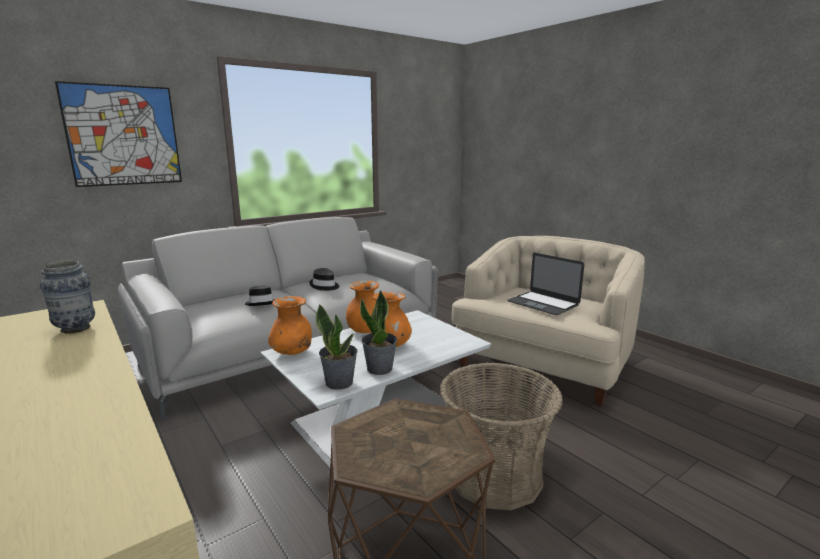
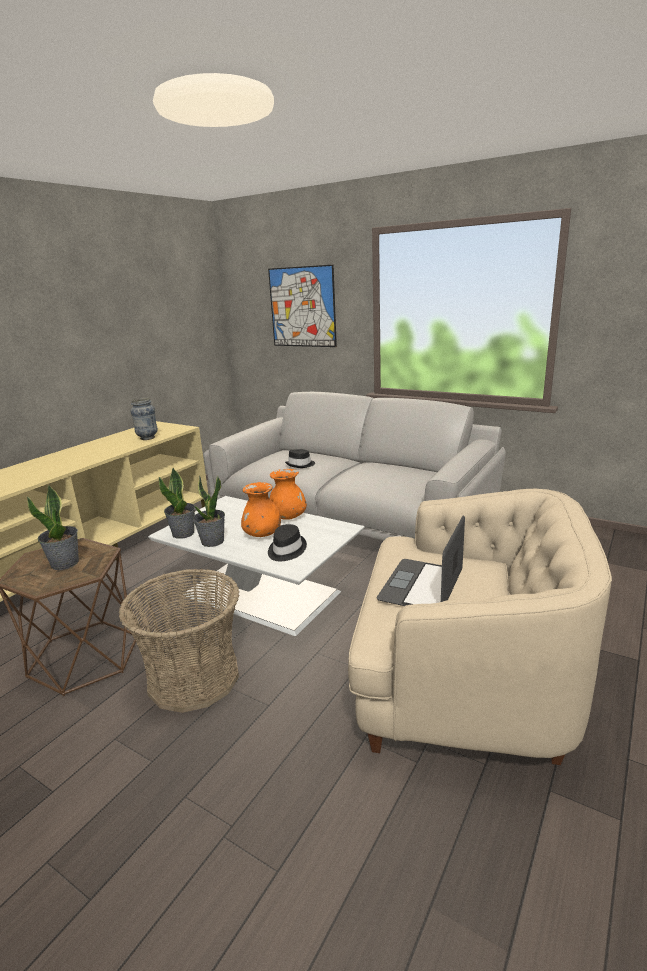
camera: 70 degrees right, 5 degrees up
orange vase [268,296,312,355] -> none
black hat [309,268,339,291] -> black hat moved to [268,524,307,561]
none -> potted plant [27,485,79,570]

